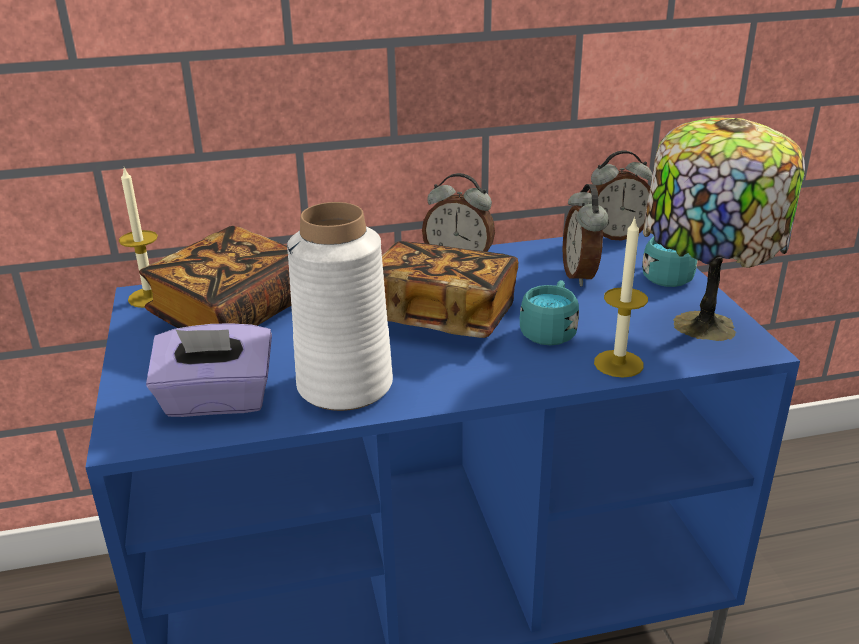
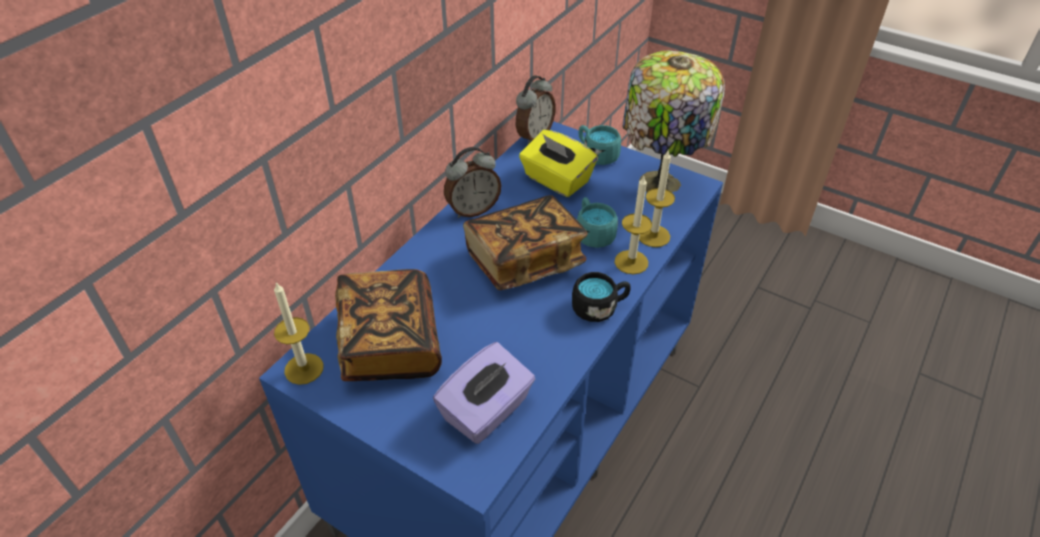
camera: 45 degrees left, 15 degrees up
white vase [287,202,393,411] -> none
alarm clock [563,184,608,286] -> yellow tissue box [519,130,598,197]
none -> black mug [572,272,631,322]
none -> candle [615,176,652,274]

